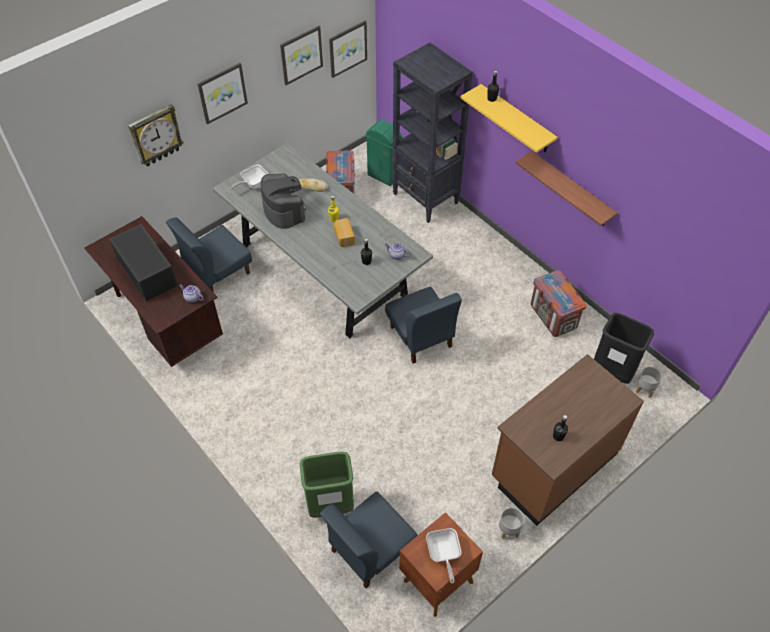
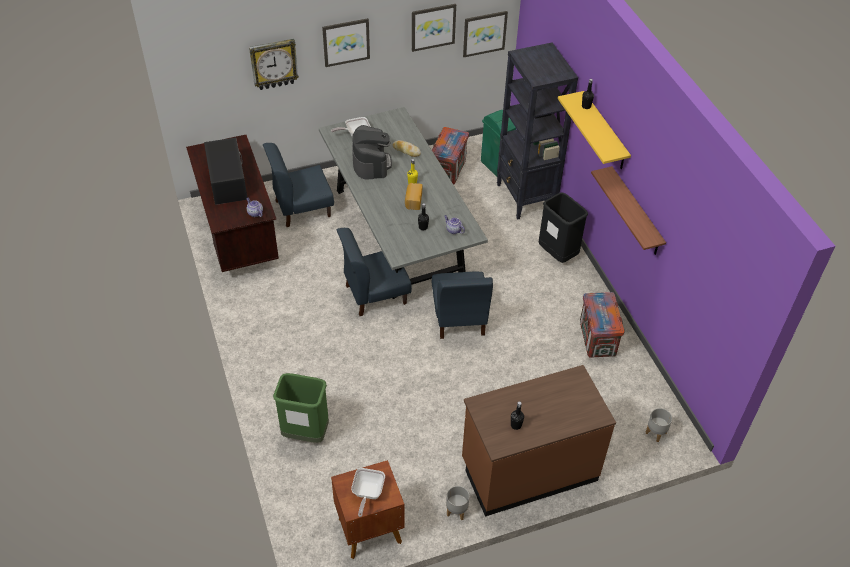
camera: 20 degrees right, 5 degrees down
blue chair [320,491,417,588] -> blue chair moved to [337,228,412,316]
black trash can [594,313,654,384] -> black trash can moved to [539,192,588,263]

